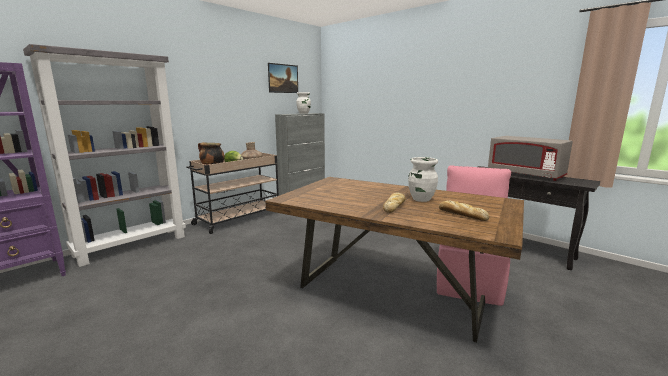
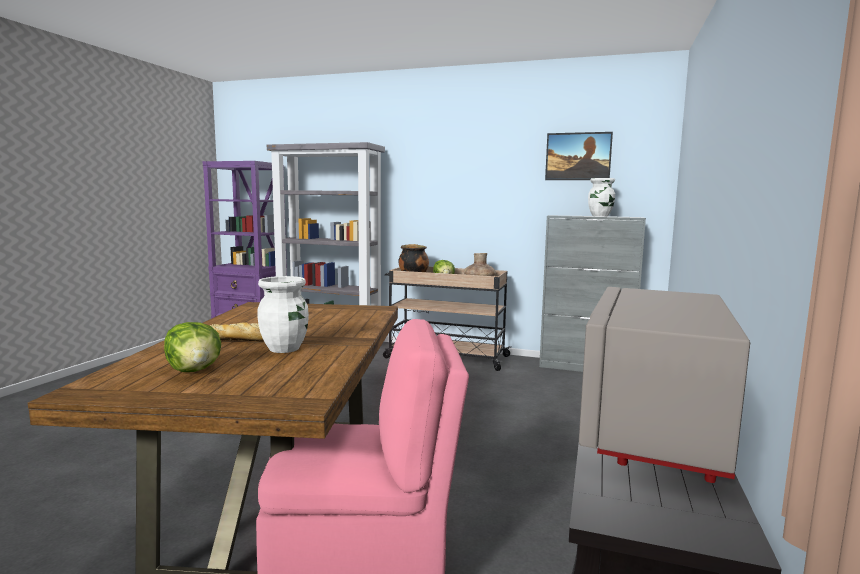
camera: 65 degrees right, 5 degrees down
bread [439,201,489,221] -> lettuce [164,322,221,372]

